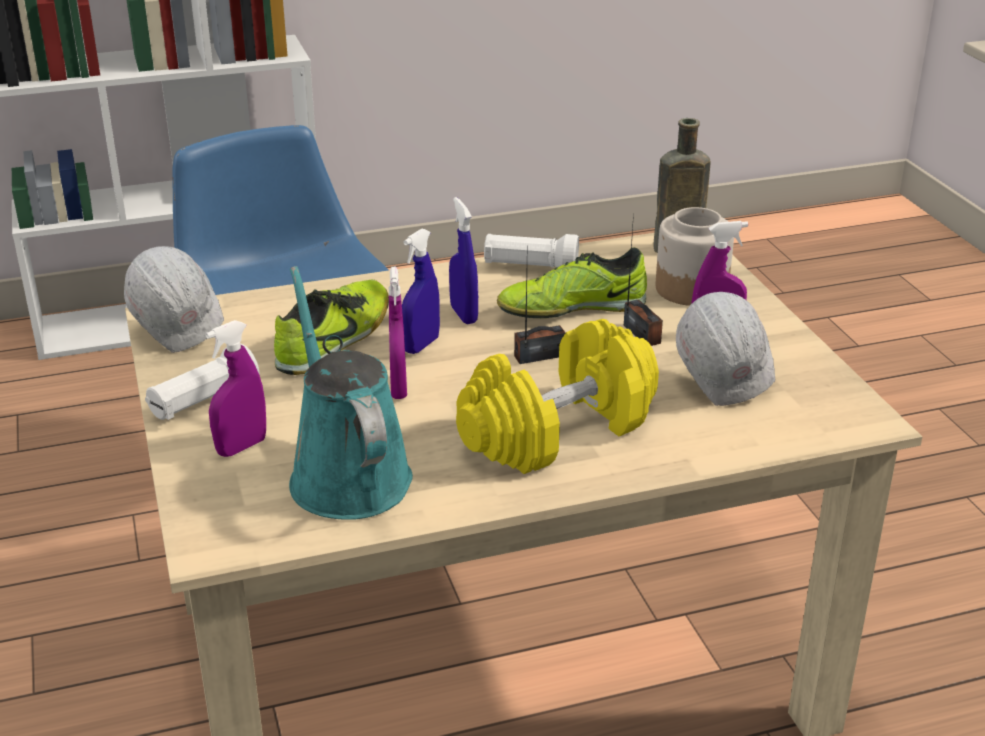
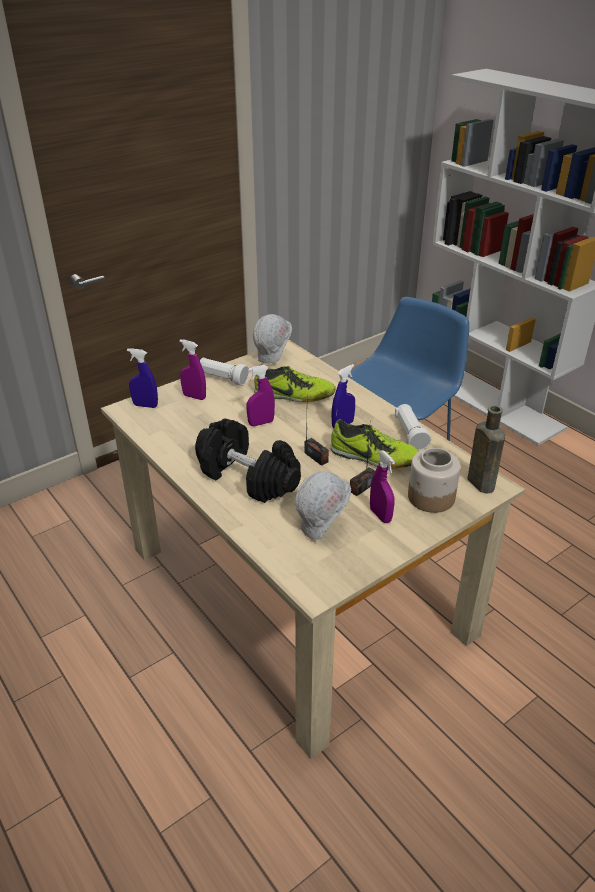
camera: 70 degrees right, 5 degrees up
turquoise watering can [289,266,413,520] -> none
blue spray bottle [402,229,440,354] -> blue spray bottle moved to [127,348,158,408]
yellow dumbbell [456,319,659,474] -> black dumbbell [195,418,301,503]
shoe [497,247,647,318] -> shoe turned 150 degrees clockwise [330,419,419,469]

